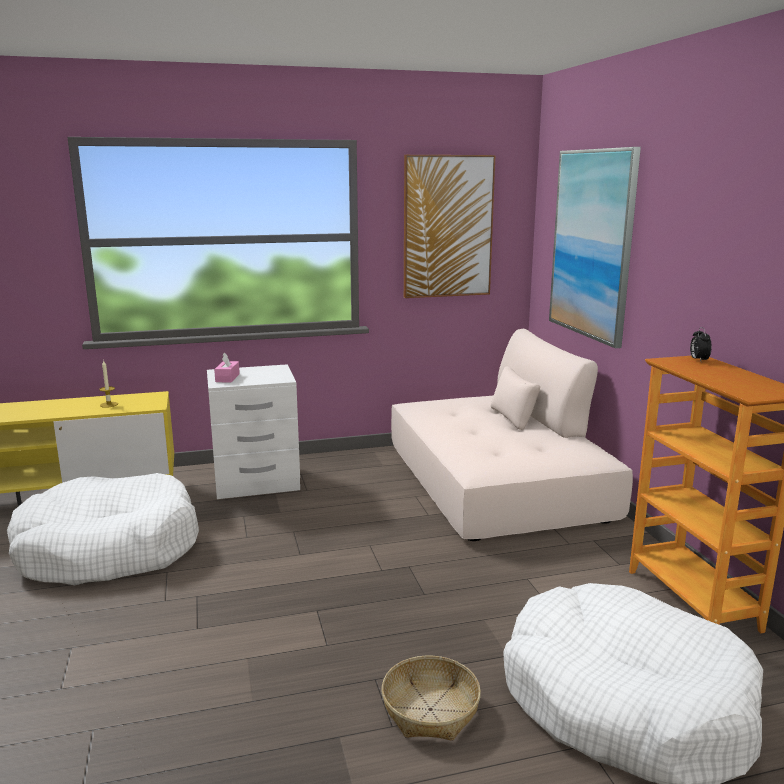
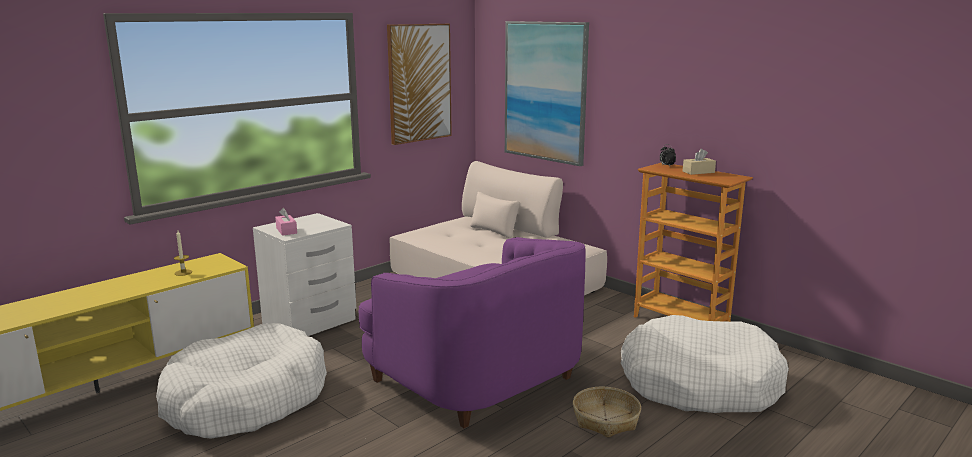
camera: 30 degrees left, 0 degrees up
none -> purple armchair [359,237,586,428]
none -> beige tissue box [683,149,716,175]

